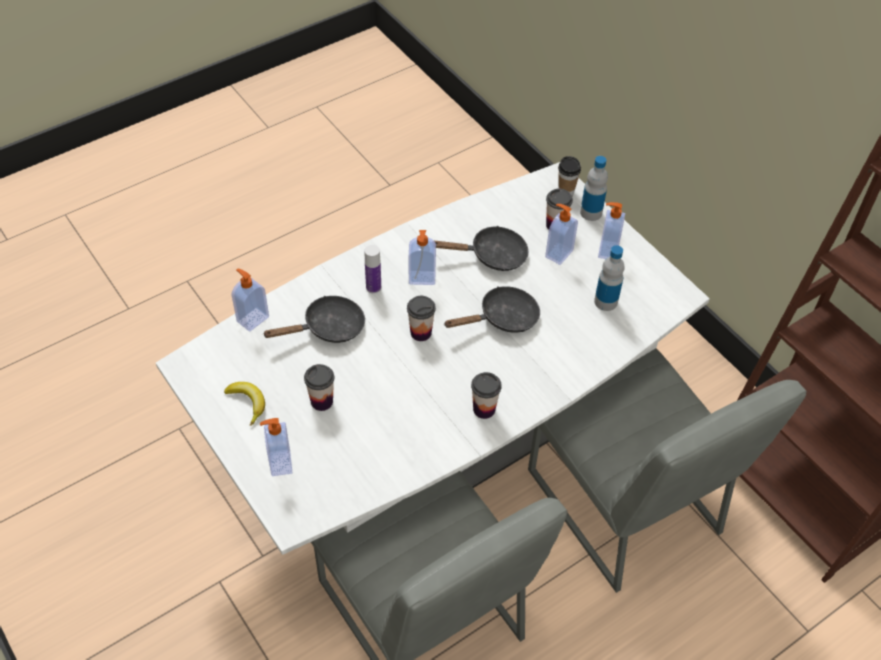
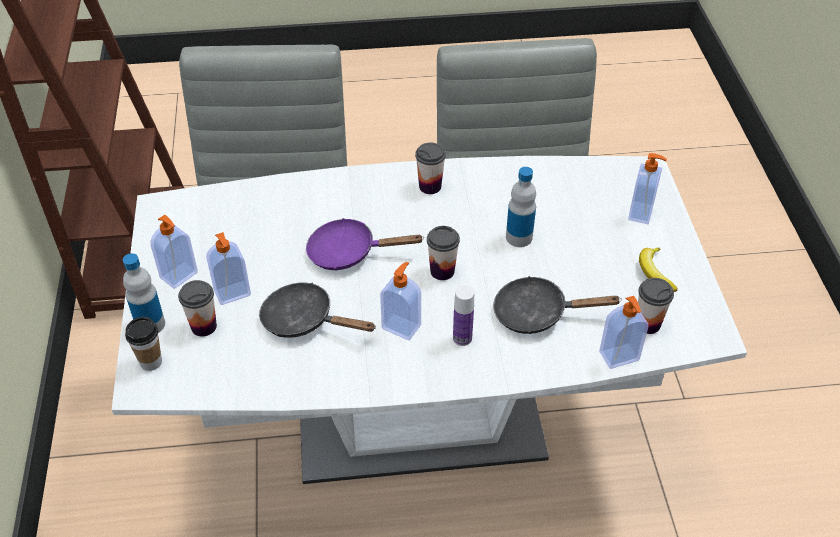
camera: 150 degrees left, 5 degrees down
cup [304,364,334,411] -> cup moved to [638,278,674,334]
black frying pan [445,286,540,333] -> purple frying pan [306,218,423,271]
bottle [594,245,624,311] -> bottle moved to [506,167,536,247]

